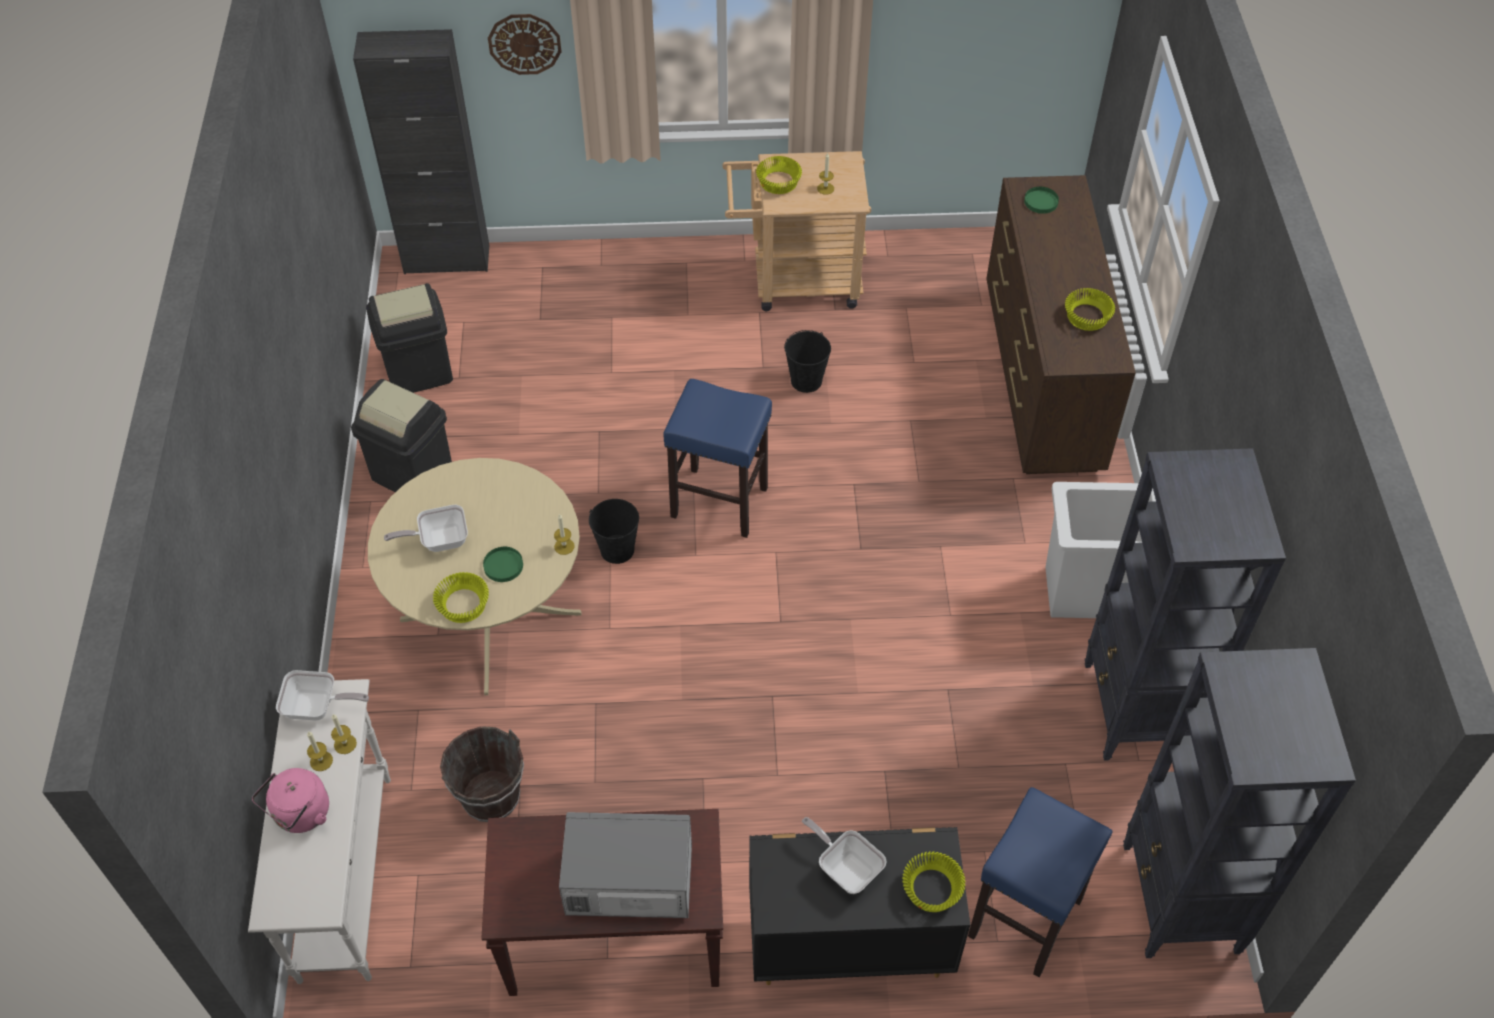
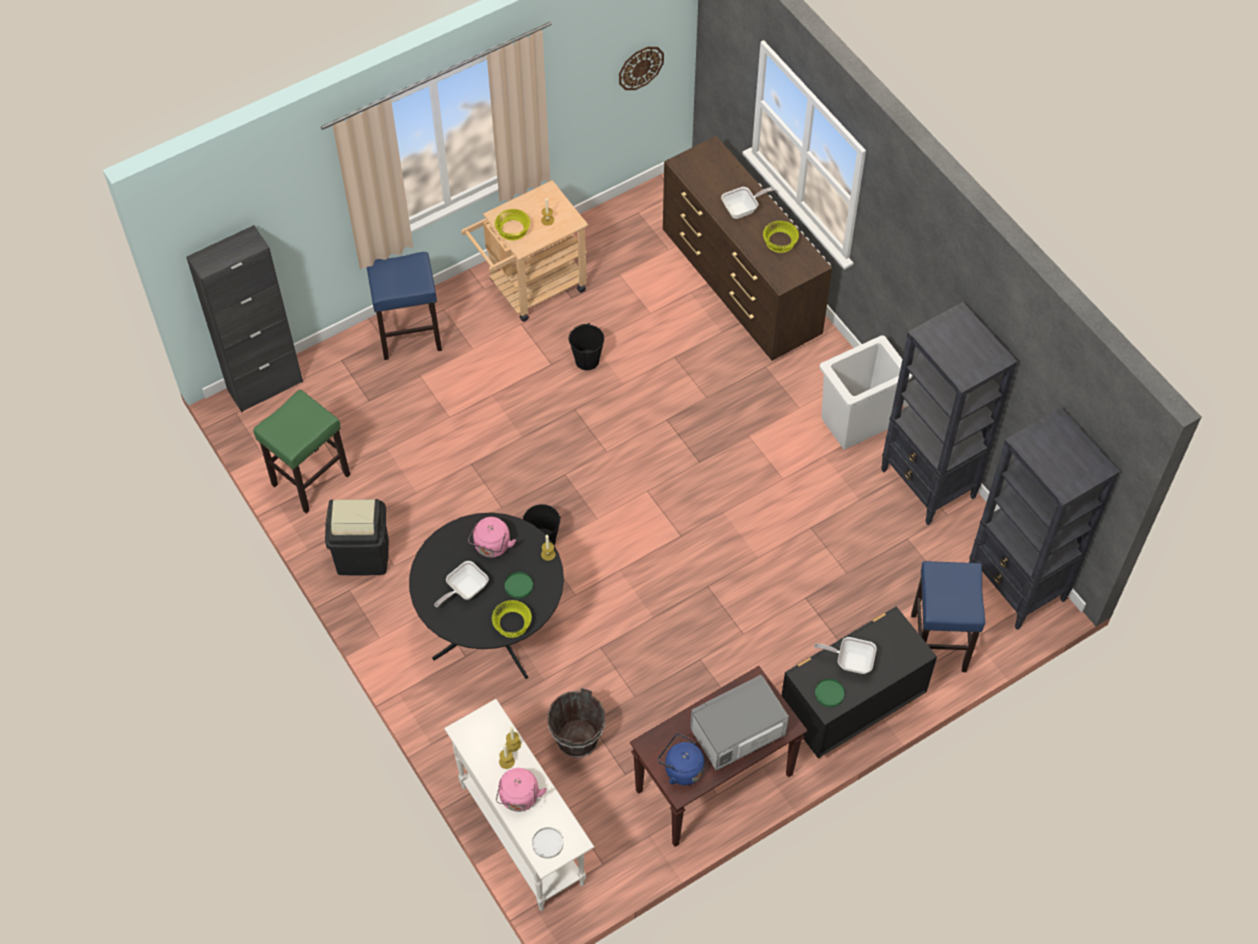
camera: 30 degrees left, 5 degrees up
frying pan [276,670,369,721] -> frying pan moved to [721,187,774,219]
black trash can [366,283,453,393] -> green stool [253,390,350,513]
beige dining table [368,458,581,695] -> black dining table [409,513,564,679]
wall clock [488,14,562,75] -> wall clock moved to [619,47,664,90]
blue stool [663,379,772,538] -> blue stool moved to [367,252,442,360]
yellow bowl [902,851,966,912] -> none
green plate [1024,187,1059,214] -> green plate moved to [815,678,845,707]
none -> pink kettle [468,517,516,558]
none -> white plate [532,827,563,859]
none -> blue kettle [658,733,705,785]

